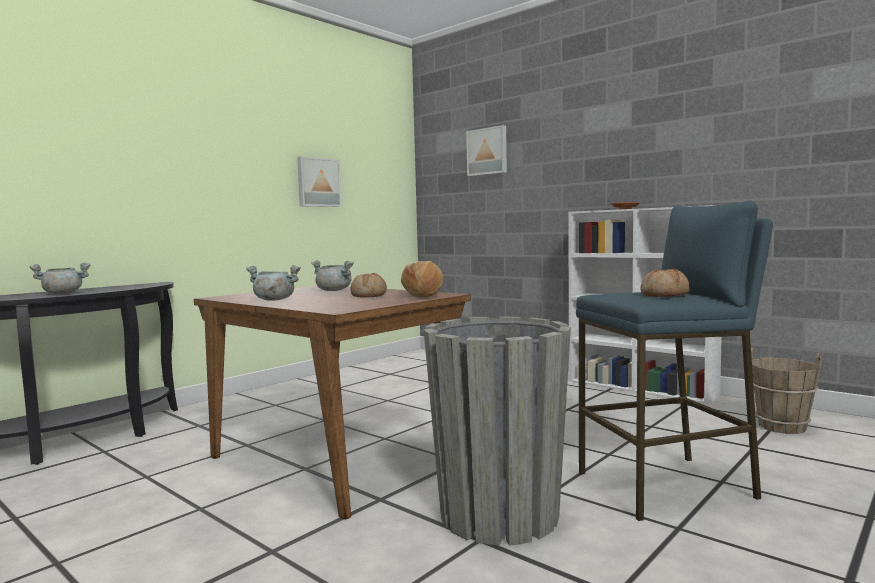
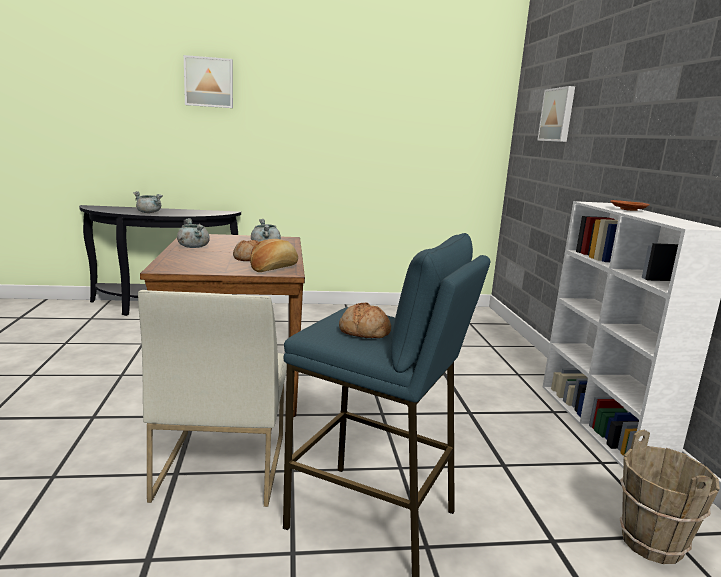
camera: 40 degrees right, 10 degrees up
picture [297,156,342,207] -> picture moved to [184,55,233,108]
grey planter [424,316,571,546] -> white chair [138,290,287,507]

